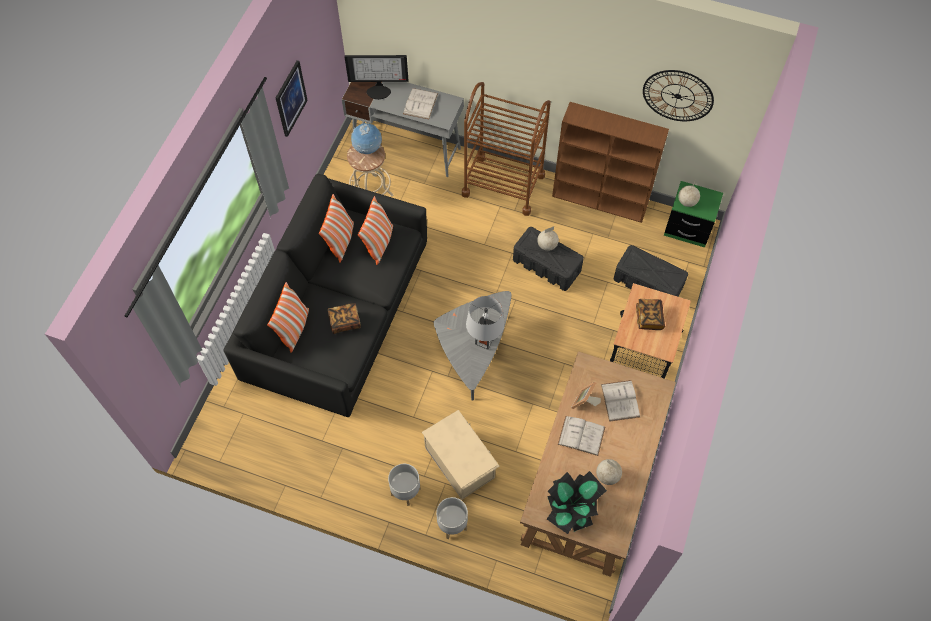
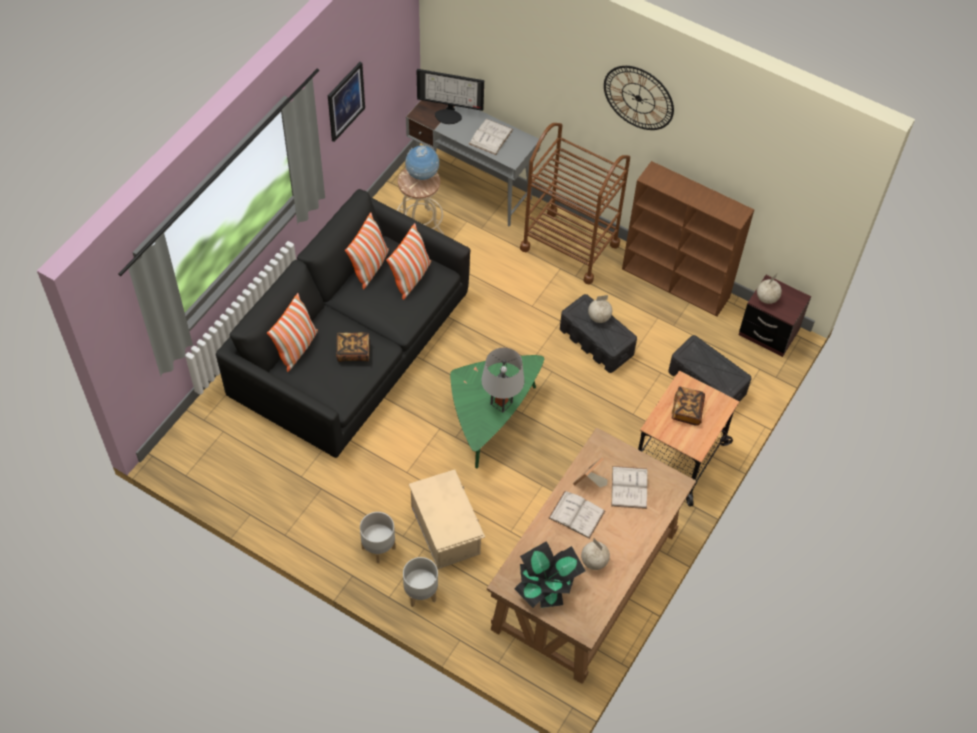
camera: 10 degrees right, 5 degrees down
grey coffee table [434,291,512,401] -> green coffee table [450,355,544,468]
wall clock [643,70,714,121] -> wall clock moved to [604,66,674,130]
green nightstand [664,181,723,247] -> brown nightstand [739,275,811,357]

